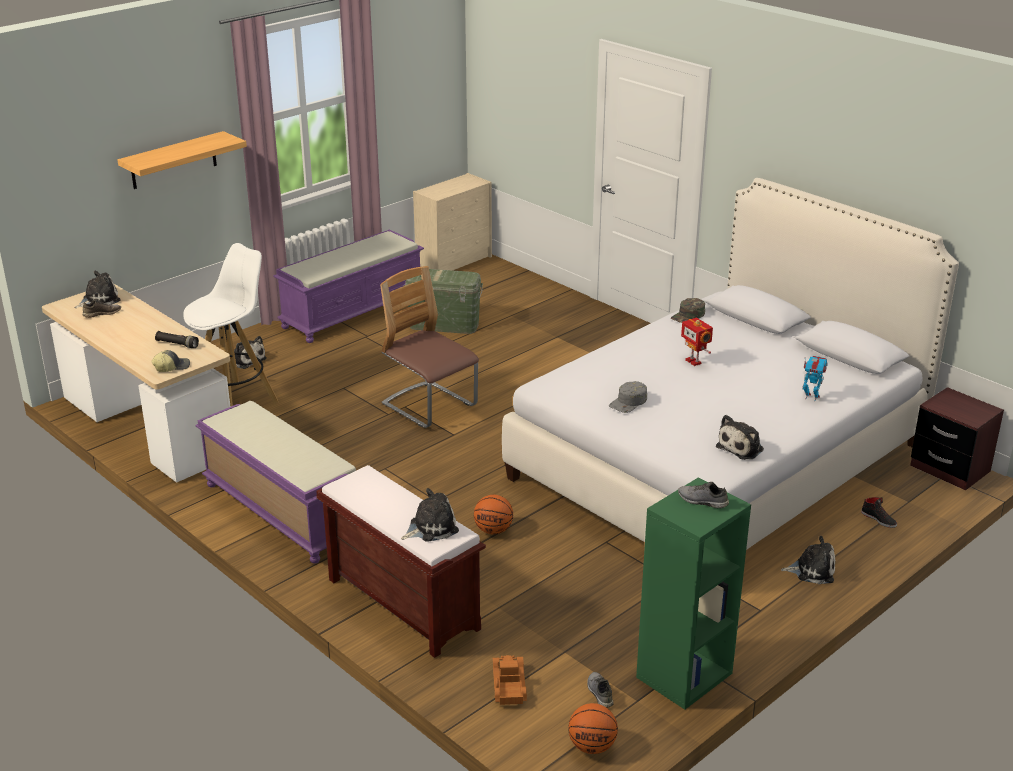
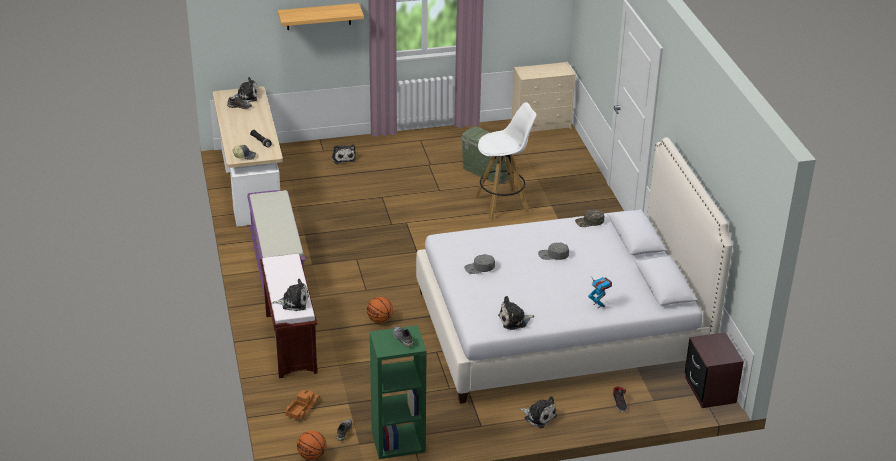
camera: 30 degrees right, 5 degrees up
white stool [183,243,278,406] -> white stool moved to [474,102,536,221]
purple bench [273,230,424,343] -> none
chair [380,266,479,428] -> none
toy robot [681,318,713,366] -> grey cap [538,243,569,260]

